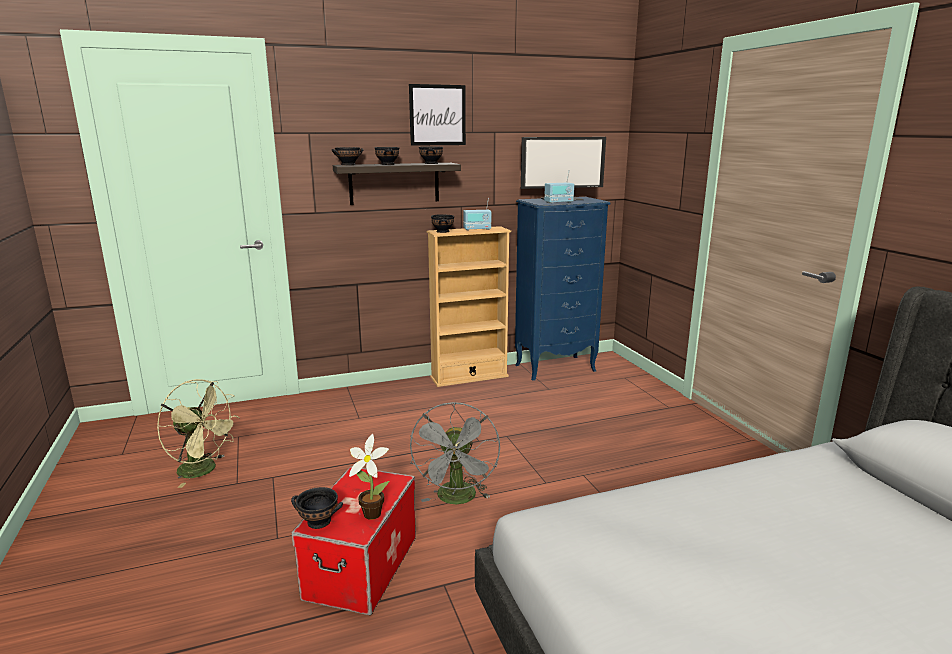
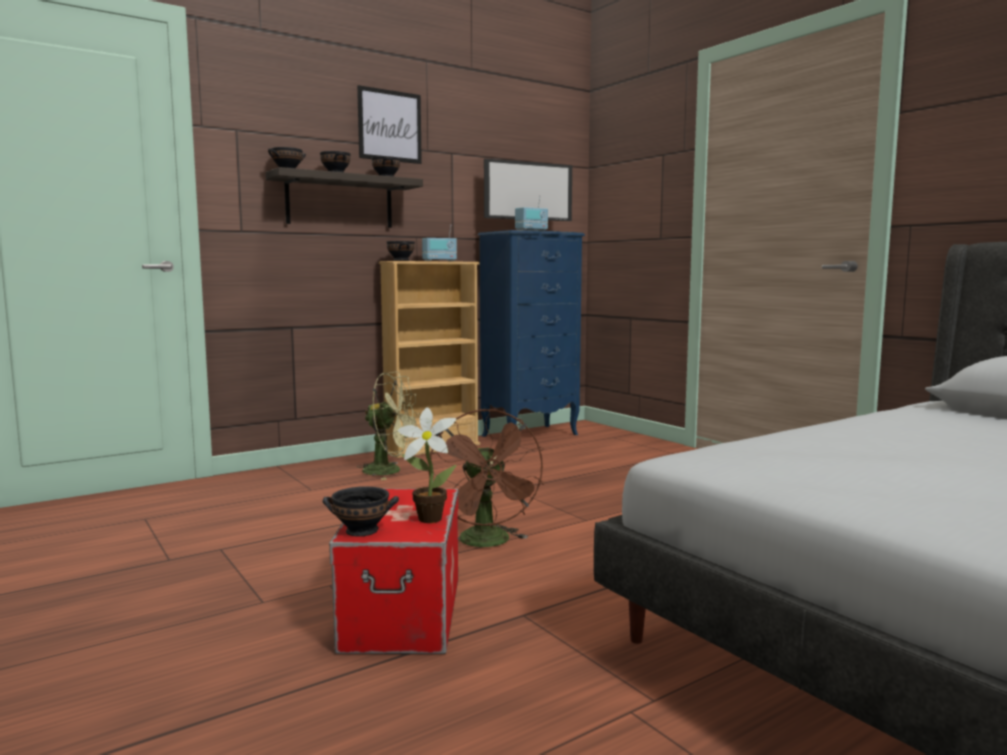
camera: 15 degrees left, 10 degrees down
green fan [157,379,239,488] -> green fan moved to [357,371,420,480]
grey fan [410,402,500,504] -> brown fan [428,408,545,547]

